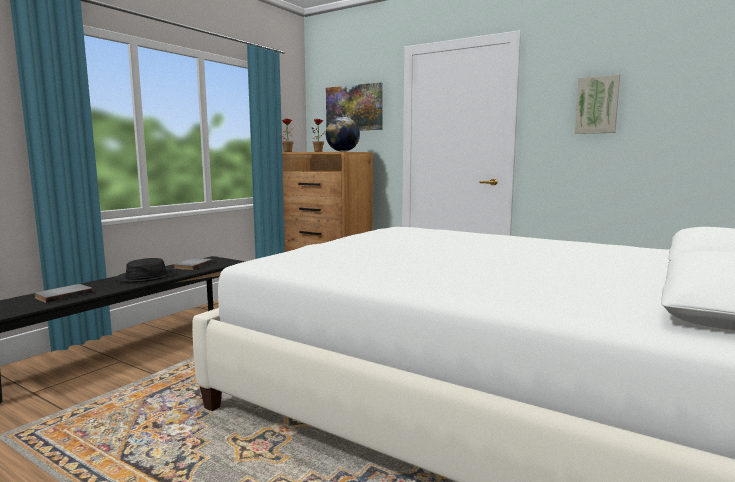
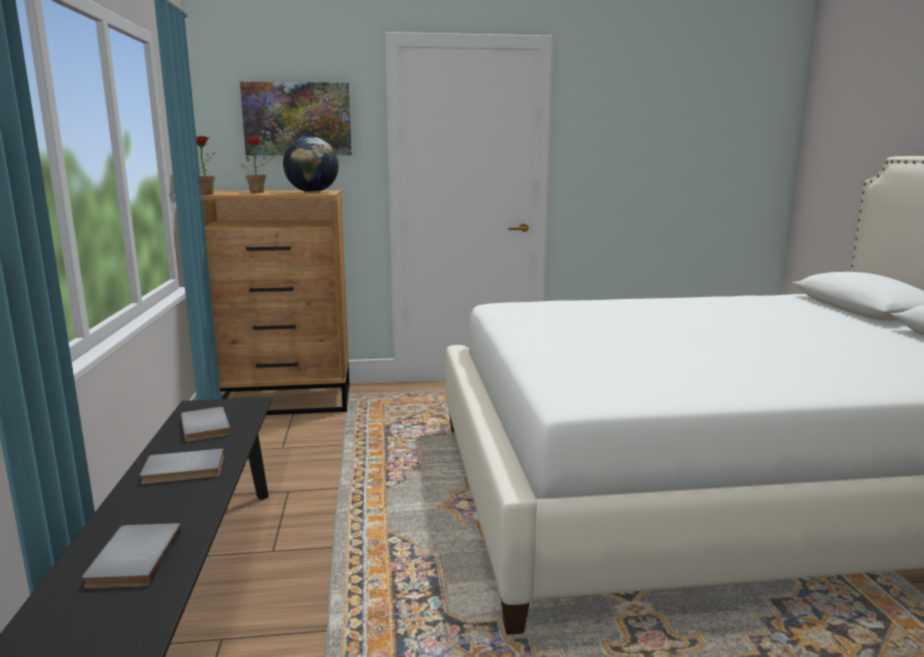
camera: 40 degrees left, 5 degrees up
black hat [115,258,176,283] -> grey book [140,448,224,484]
picture [575,75,620,134] -> none

